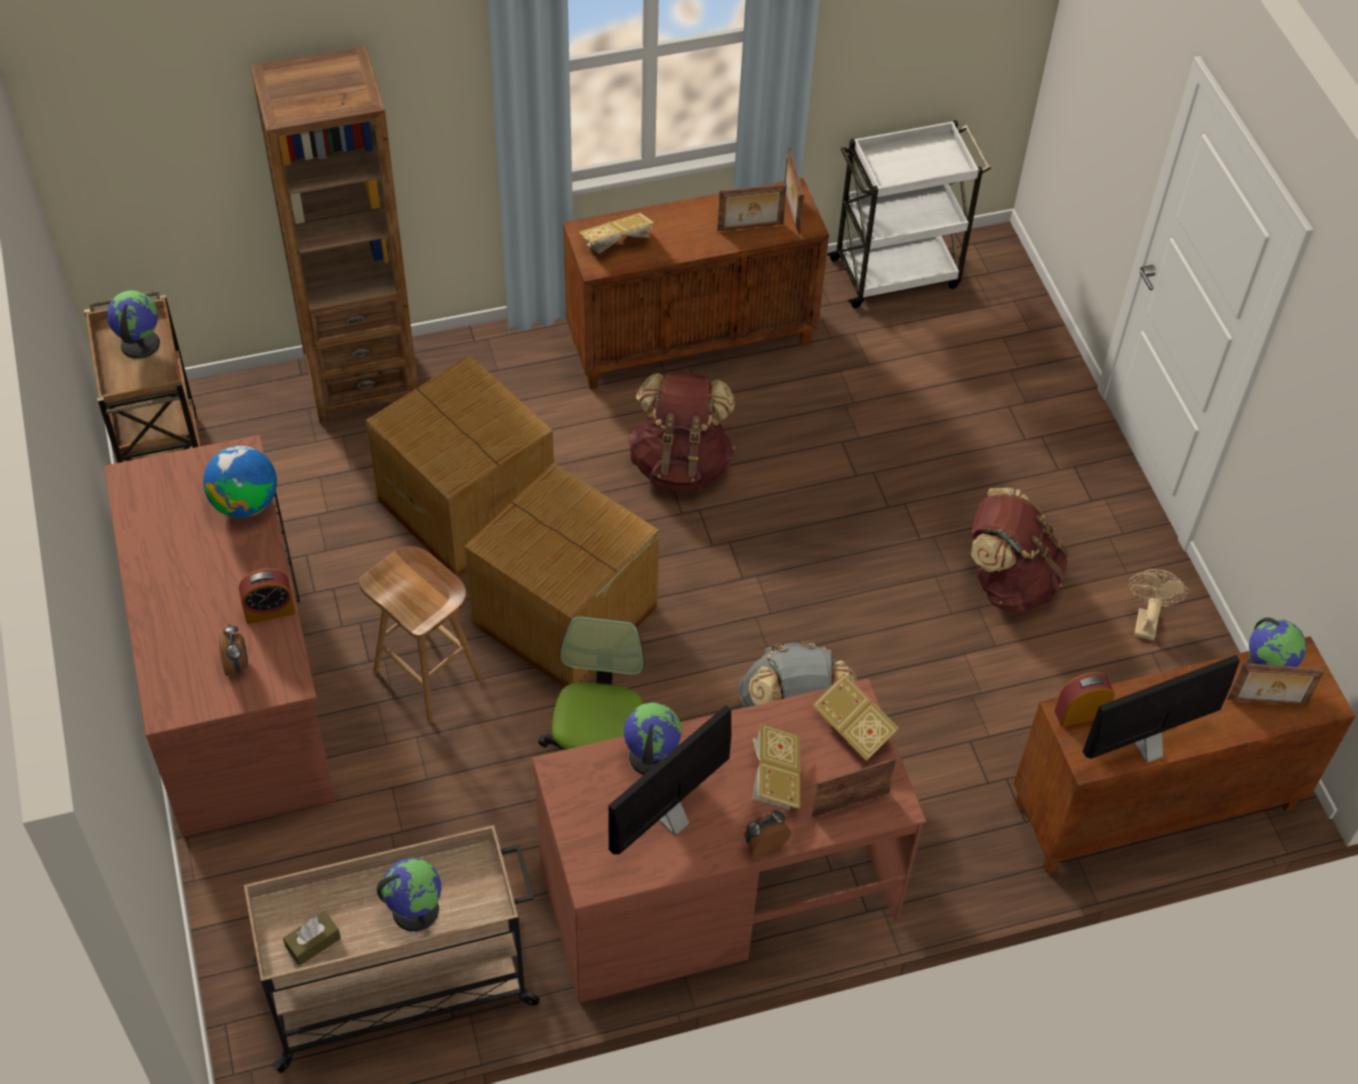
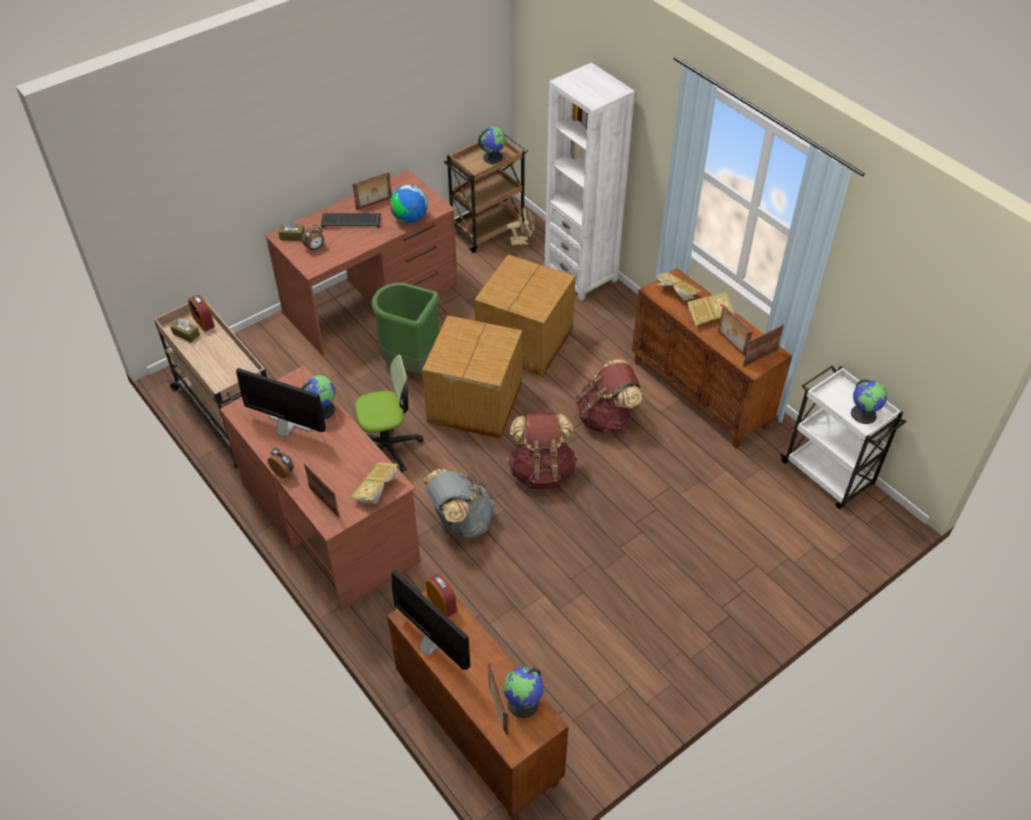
camera: 70 degrees right, 5 degrees down
alarm clock [239,568,296,624] -> alarm clock moved to [188,295,215,332]
brown bookcase [250,46,418,423] -> white bookcase [545,63,635,301]
brown stool [359,546,482,723] -> green trash can [371,283,439,374]
globe [377,858,441,932] -> globe moved to [851,379,888,424]
book [752,724,801,810] -> book moved to [687,292,735,326]
brown backpack [971,488,1069,613] -> brown backpack moved to [508,412,577,489]
beige fan [1128,569,1189,640] -> beige fan moved to [507,208,534,245]
none -> brown tissue box [279,222,305,241]
none -> keyboard [321,213,381,228]
none -> picture frame [353,172,392,210]

